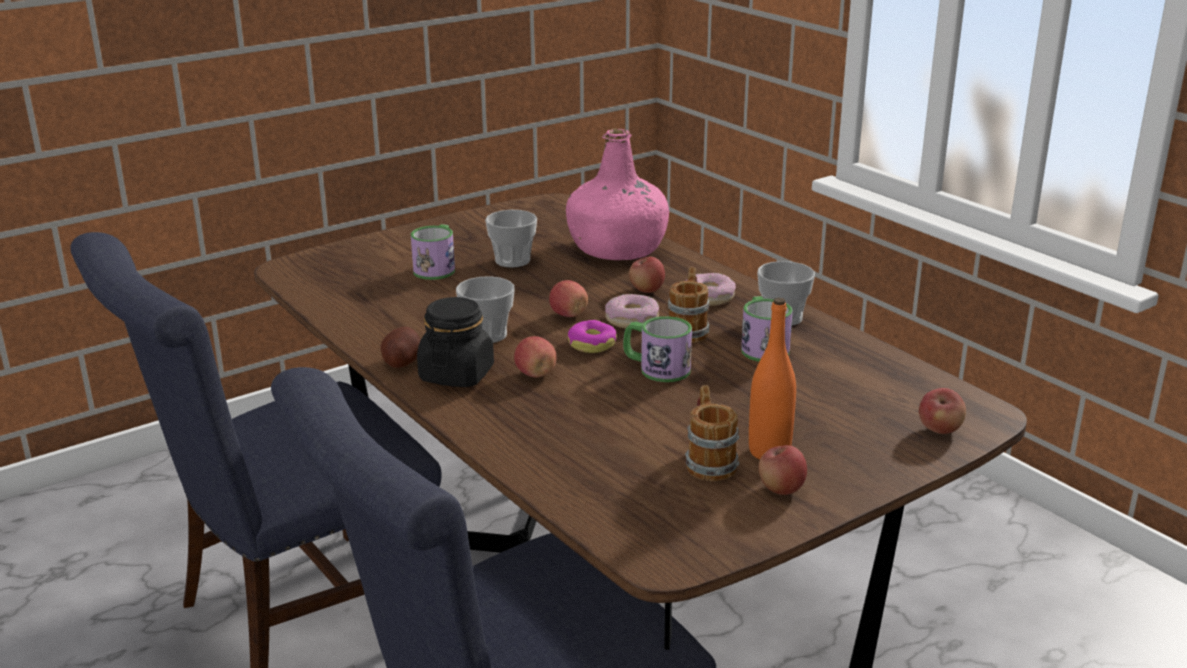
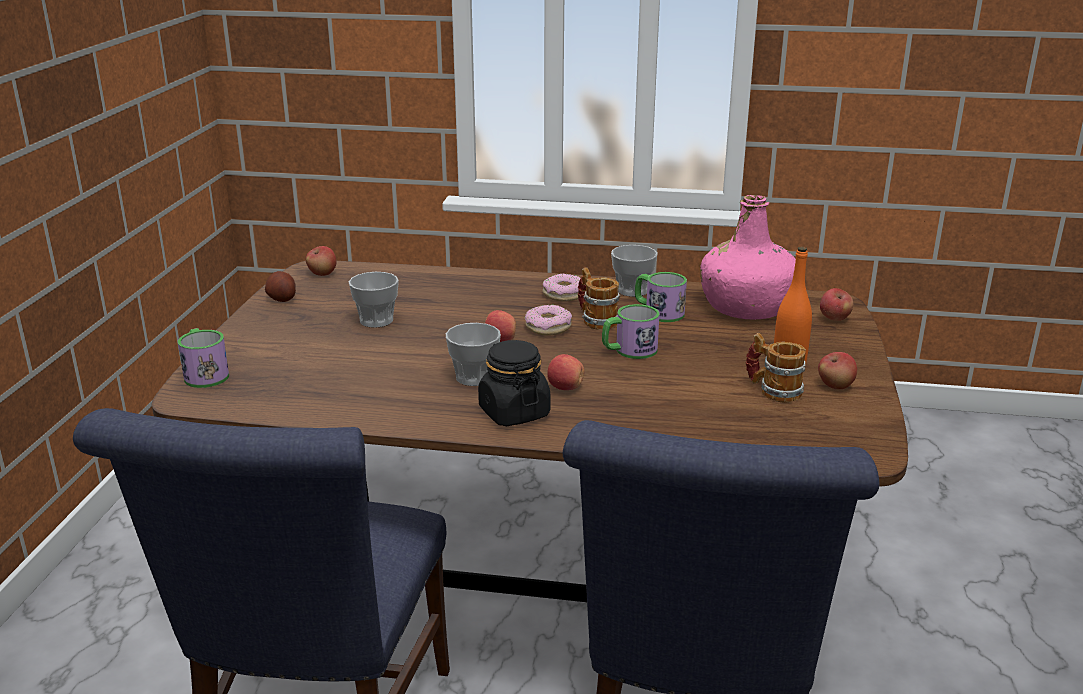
camera: 45 degrees left, 0 degrees up
potato [380,327,421,368] -> potato moved to [265,271,296,302]
mug [411,224,455,280] -> mug moved to [178,328,229,388]
pink bottle [566,129,669,260] -> pink bottle moved to [700,195,796,319]
donut [568,320,617,353] -> none
apple [629,257,665,293] -> apple moved to [306,246,336,276]

